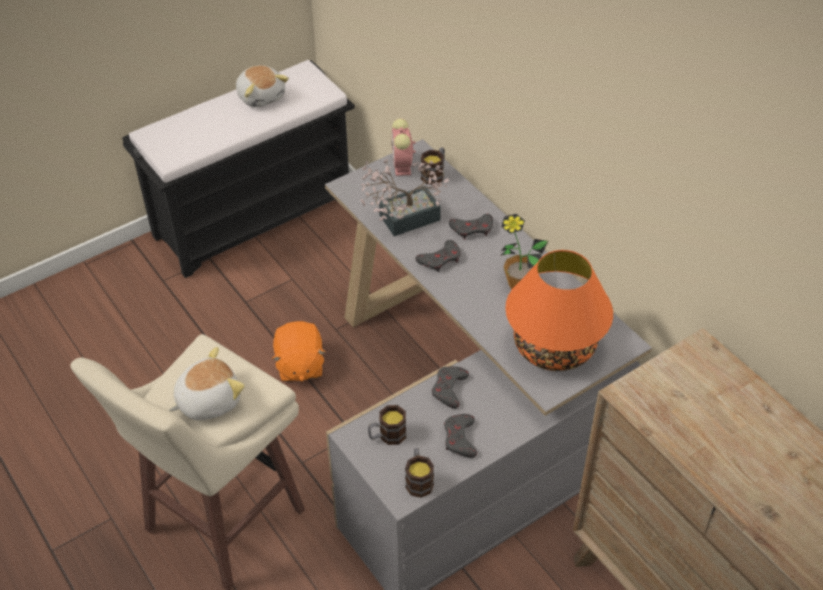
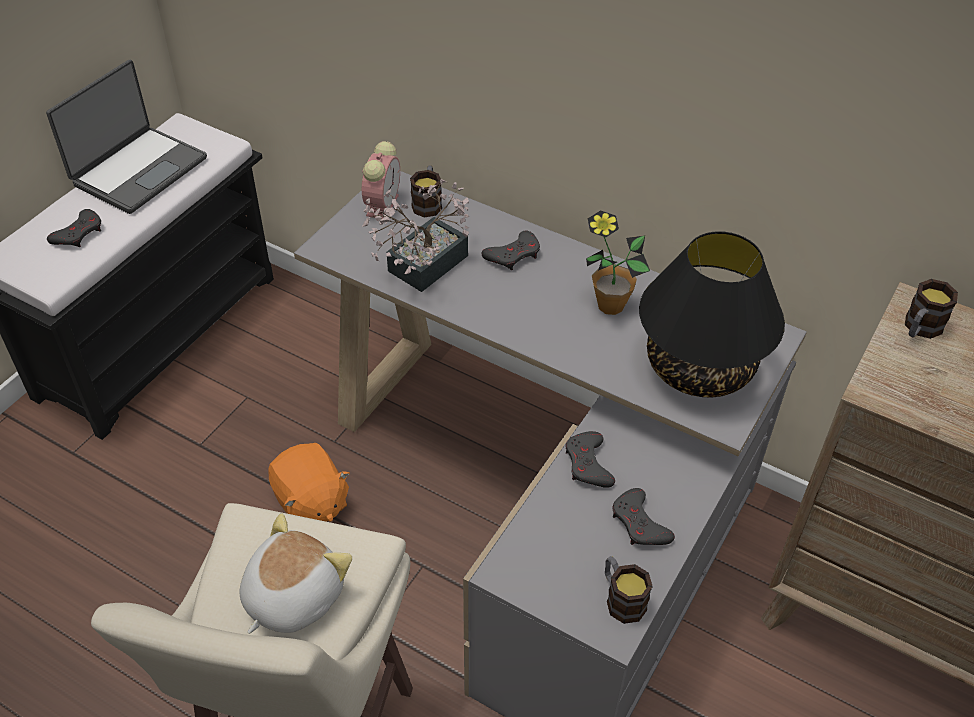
camera: 25 degrees left, 0 degrees up
plush toy [236,65,289,107] -> laptop [46,60,207,214]
mug [368,405,406,445] -> mug moved to [905,279,958,339]
alarm clock [391,119,416,176] -> alarm clock turned 135 degrees counterclockwise [362,141,400,219]
grey game controller [416,240,461,272] -> grey game controller moved to [47,209,101,247]
orange table lamp [505,250,613,371] -> black table lamp [639,231,785,397]

